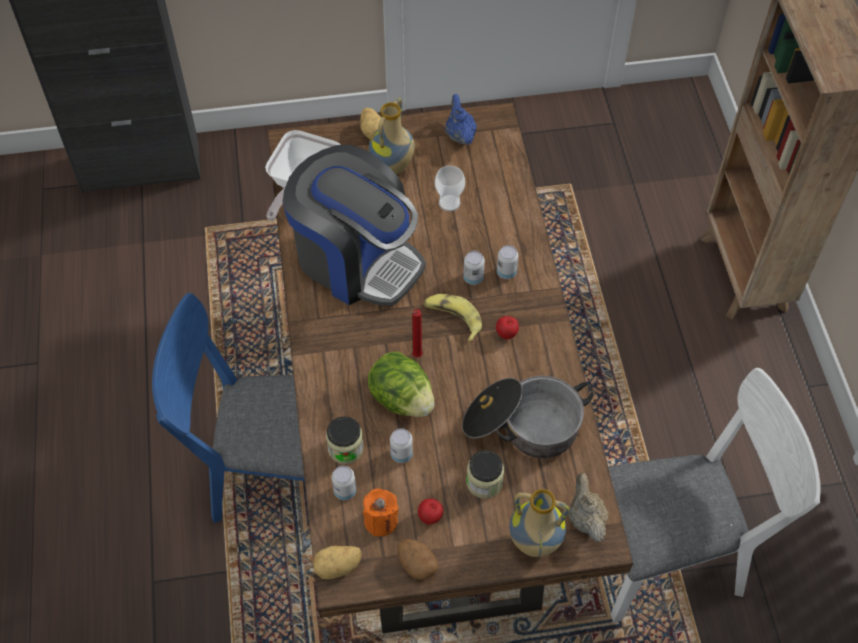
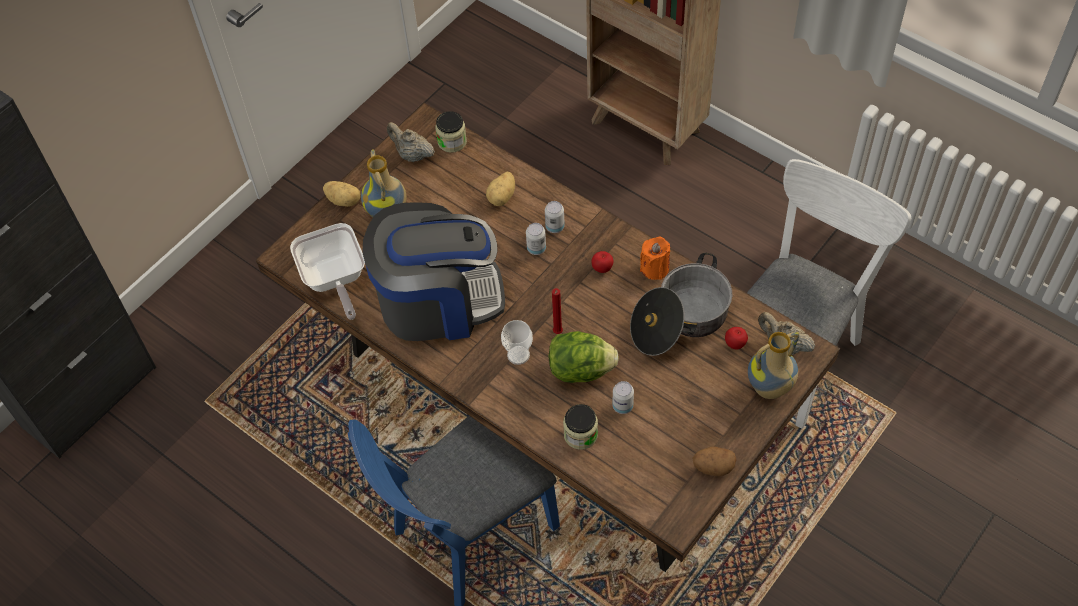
camera: 40 degrees left, 0 degrees up
potato [313,546,362,580] -> potato moved to [486,172,515,206]
can [332,466,356,500] -> none
orange candle [363,489,398,536] -> orange candle moved to [640,237,670,280]
apple [418,499,443,524] -> apple moved to [725,327,748,350]
banana [424,294,482,343] -> none
cup [435,166,465,212] -> cup moved to [501,320,533,365]
blue teapot [445,94,477,145] -> beige teapot [387,122,435,162]
jar [466,450,504,498] -> jar moved to [435,111,467,153]

